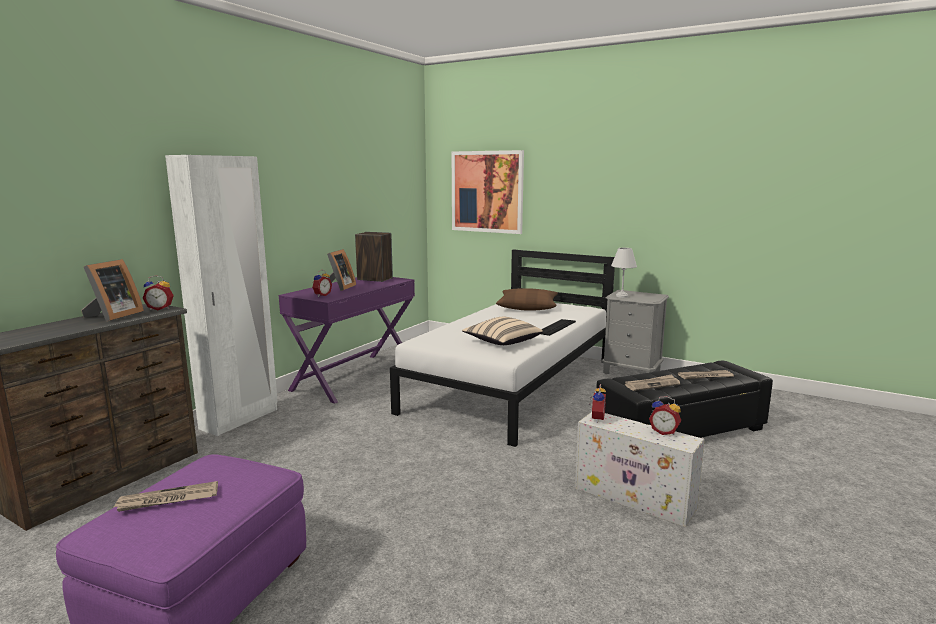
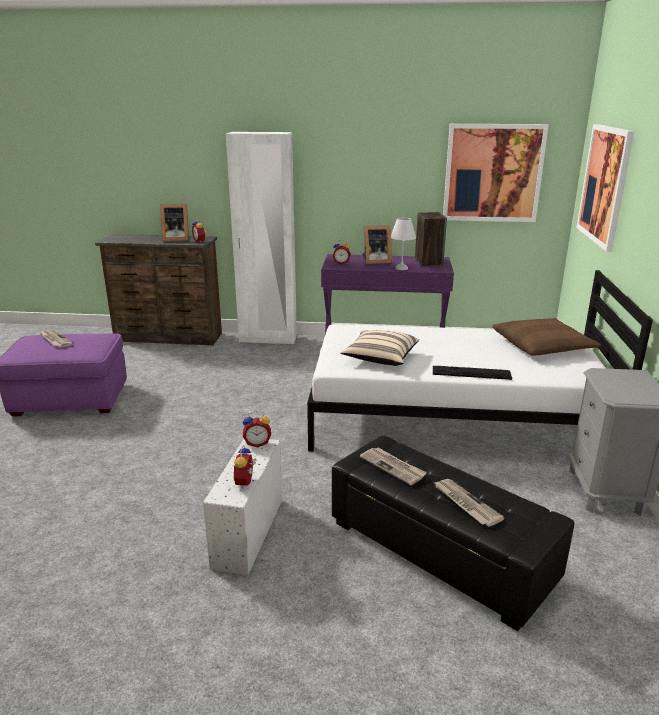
camera: 65 degrees right, 10 degrees up
white table lamp [611,248,637,298] -> white table lamp moved to [390,218,416,270]
none -> picture [443,124,549,222]

